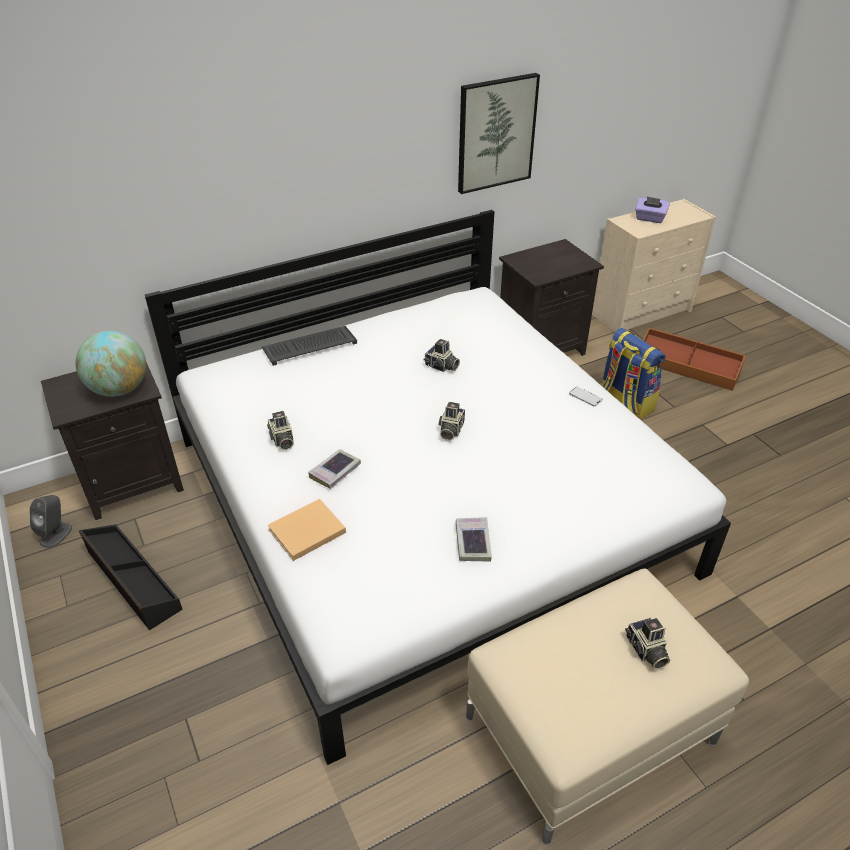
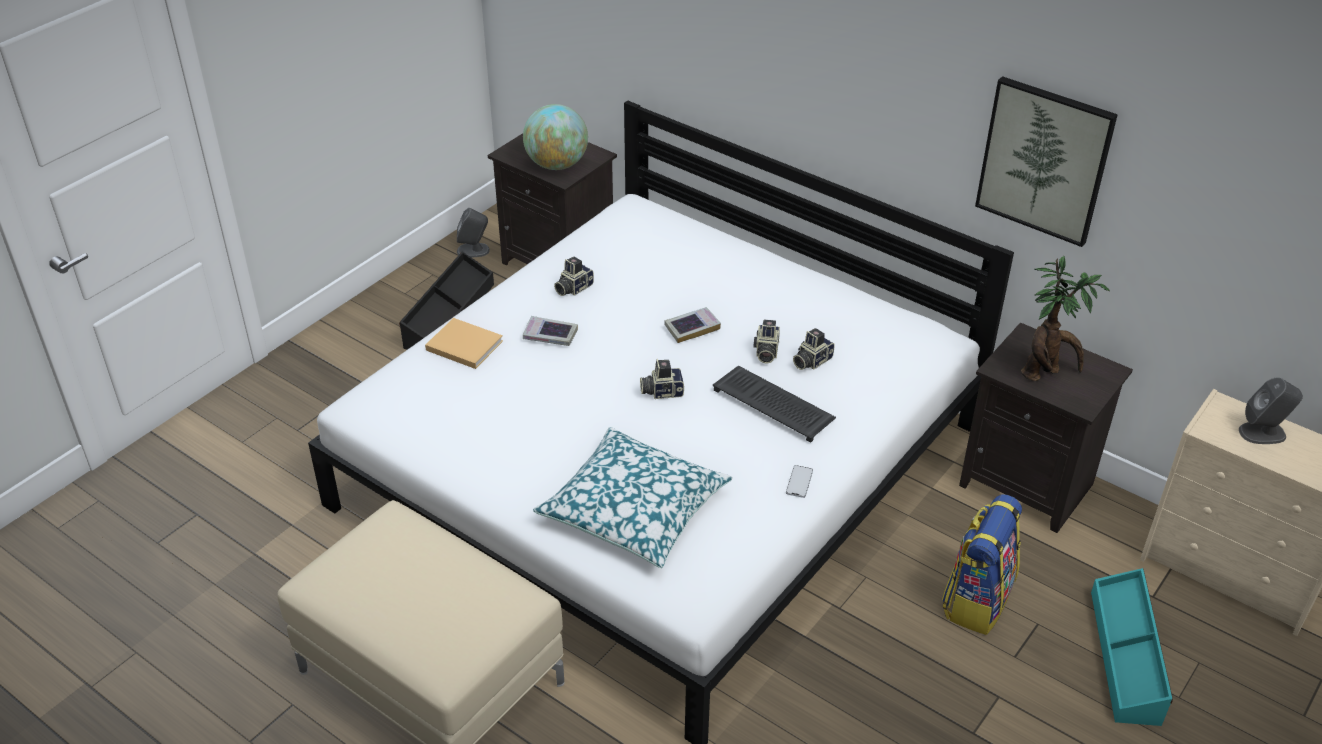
camera: 65 degrees right, 0 degrees up
keyboard [262,326,357,366] -> keyboard moved to [712,366,836,443]
book [456,517,492,562] -> book moved to [664,307,721,343]
camera [625,618,670,669] -> camera moved to [793,328,835,370]
purple tissue box [635,196,670,223] -> grey speaker [1239,377,1303,444]
brown storage box [643,328,746,391] -> turquoise storage box [1091,568,1173,726]
none -> pillow [533,427,733,568]
none -> potted plant [1021,256,1110,381]

